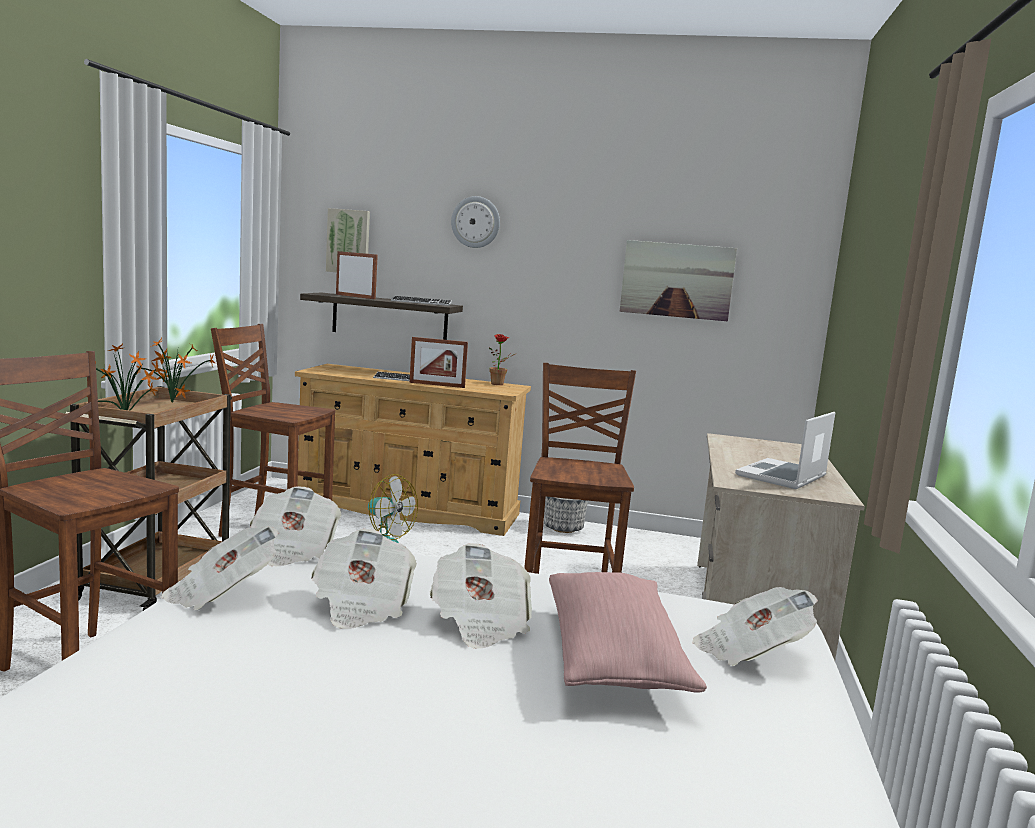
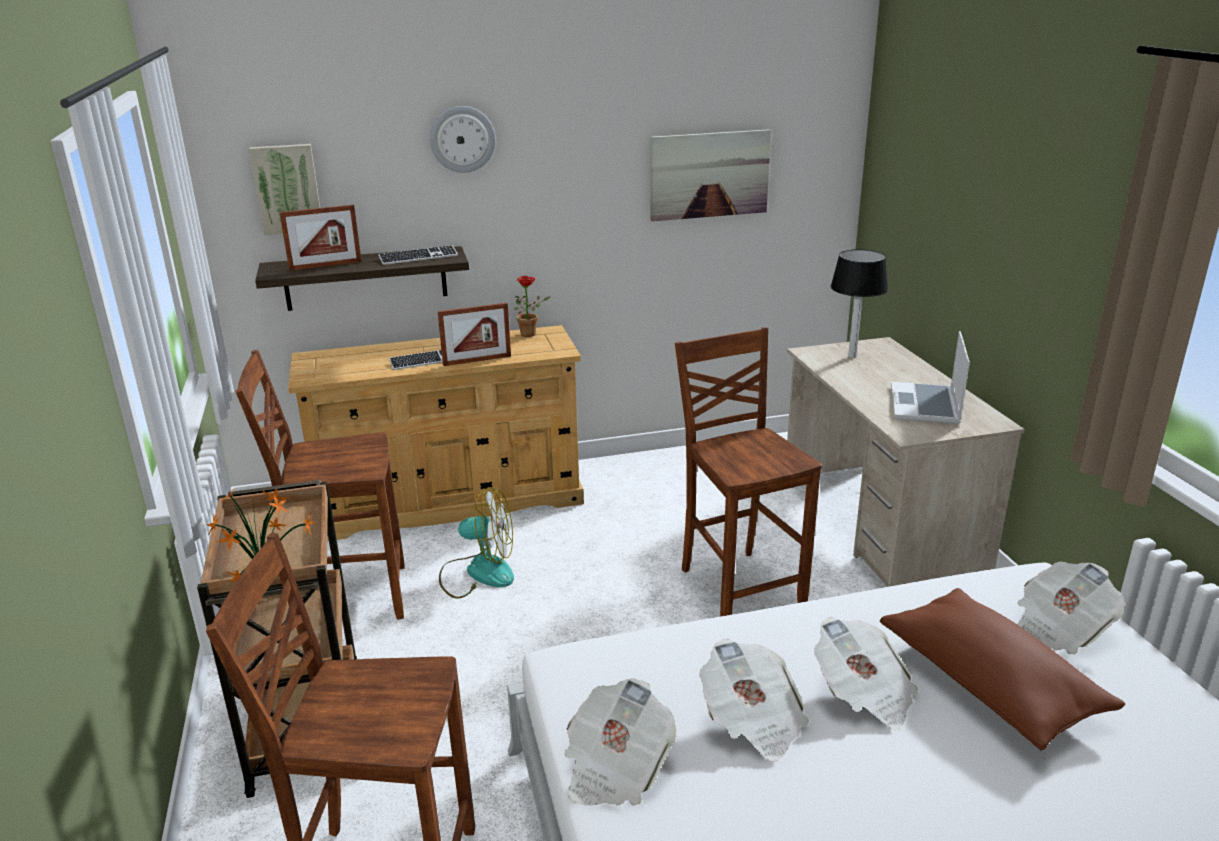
camera: 25 degrees left, 15 degrees up
potted plant [136,338,215,402] -> none
newspaper [250,486,341,566] -> none
picture frame [336,251,378,299] -> picture frame turned 150 degrees clockwise [280,205,362,271]
planter [544,496,588,533] -> none
pink pillow [549,572,707,692] -> brown pillow [880,588,1125,750]
none -> table lamp [831,249,888,358]

